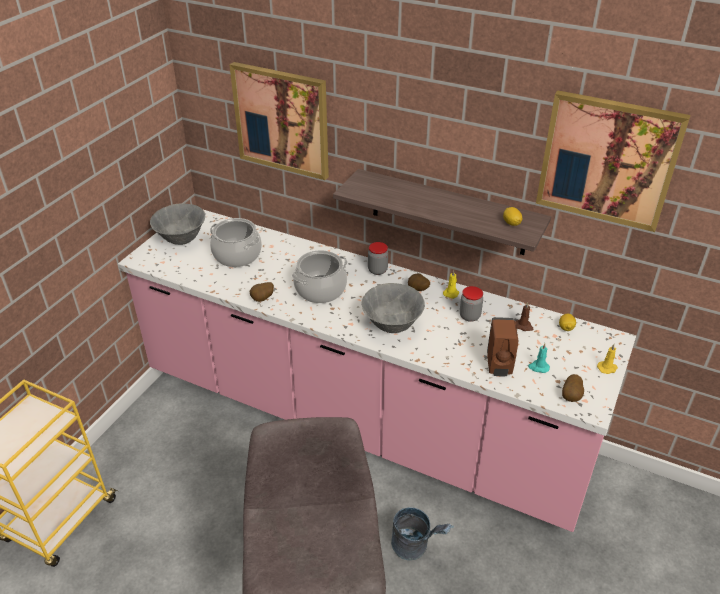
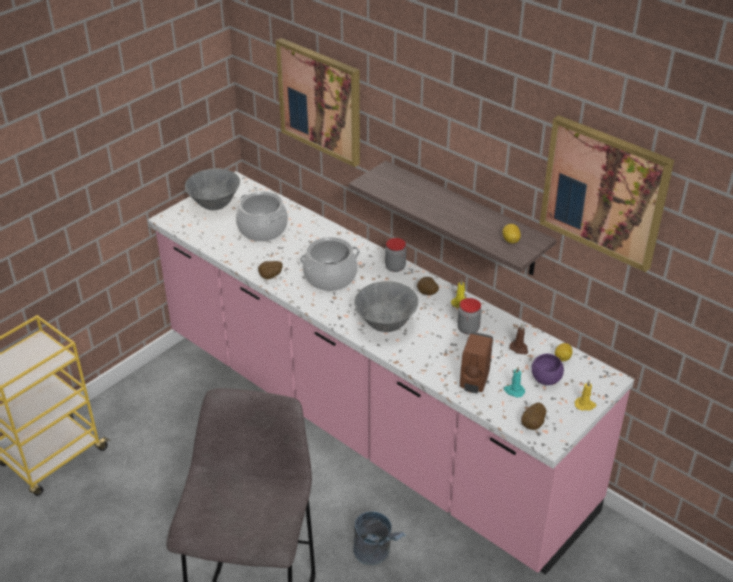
camera: 15 degrees right, 0 degrees up
none -> purple bowl [531,354,564,385]

